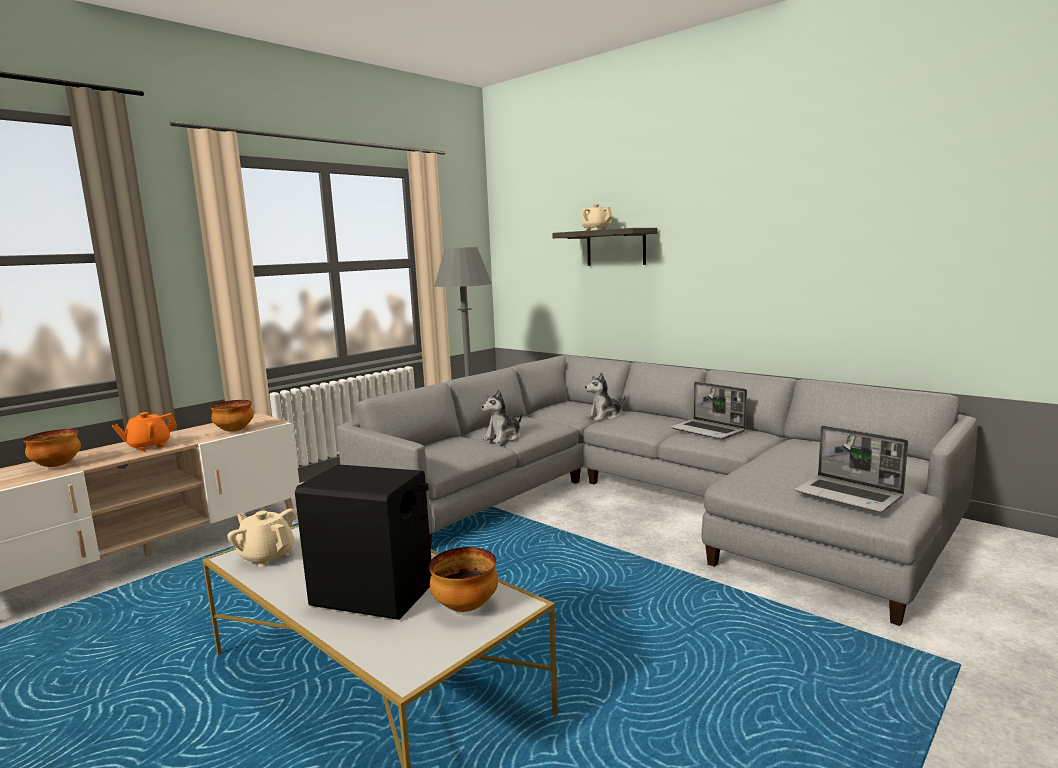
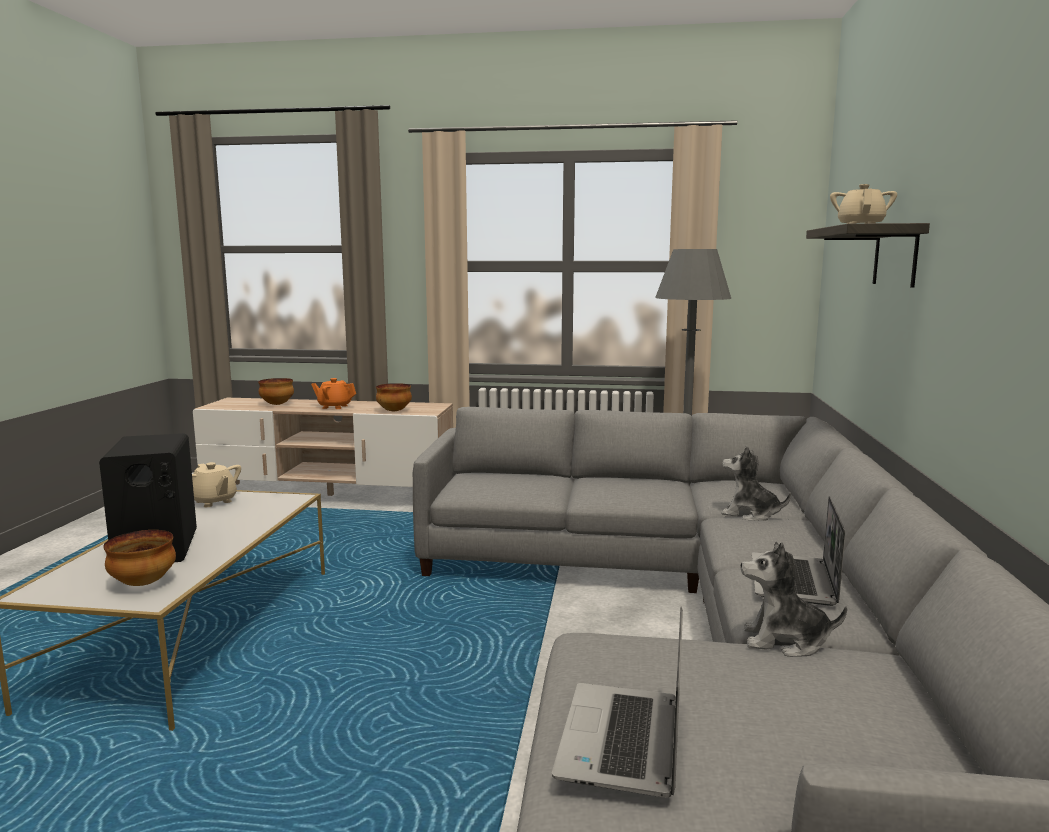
camera: 55 degrees right, 0 degrees up
beige teapot [227,508,295,567] -> beige teapot turned 135 degrees clockwise [192,462,241,507]
plush toy [481,389,522,444] -> plush toy moved to [741,541,847,657]

